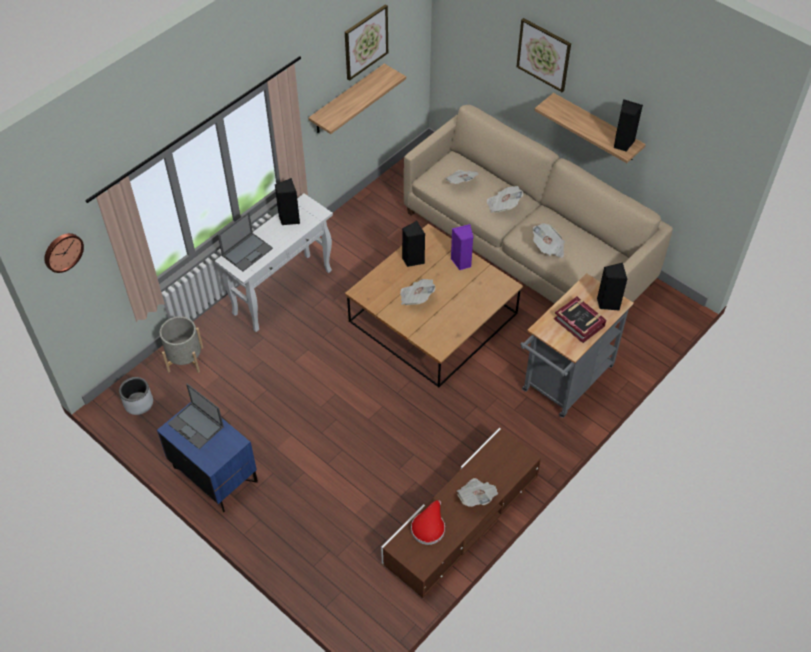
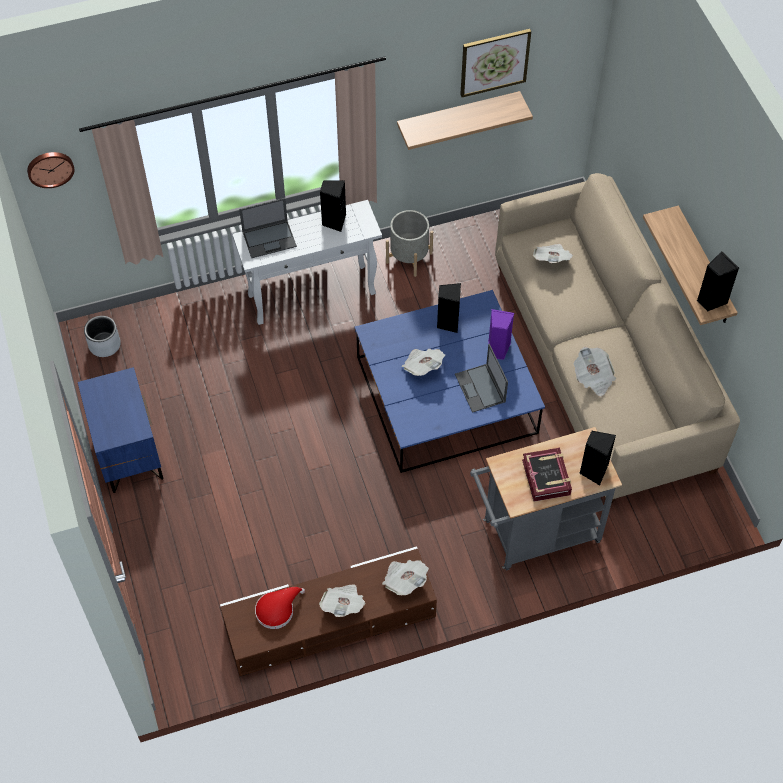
camera: 30 degrees right, 5 degrees up
grey planter [160,316,204,373] -> grey planter moved to [386,210,433,277]
laptop [168,384,224,449] -> laptop moved to [455,344,508,413]
brown coffee table [345,224,523,387] -> blue coffee table [355,290,545,473]
newspaper [486,186,523,213] -> newspaper moved to [382,560,429,595]
picture [516,18,571,92] -> none

